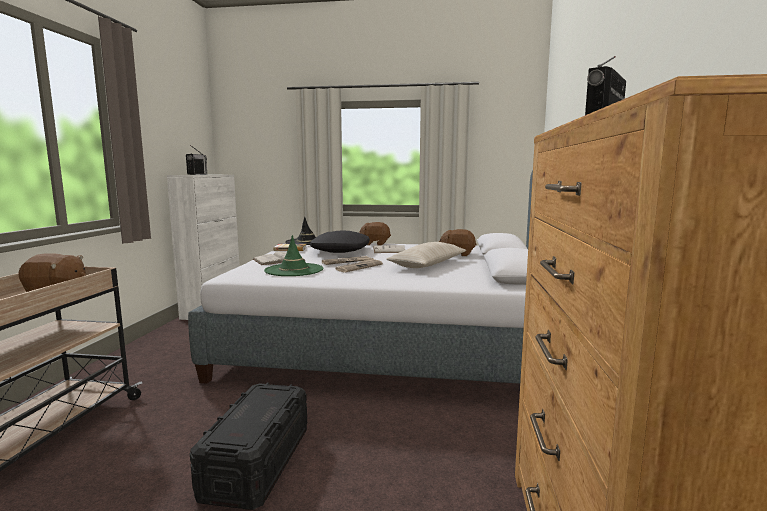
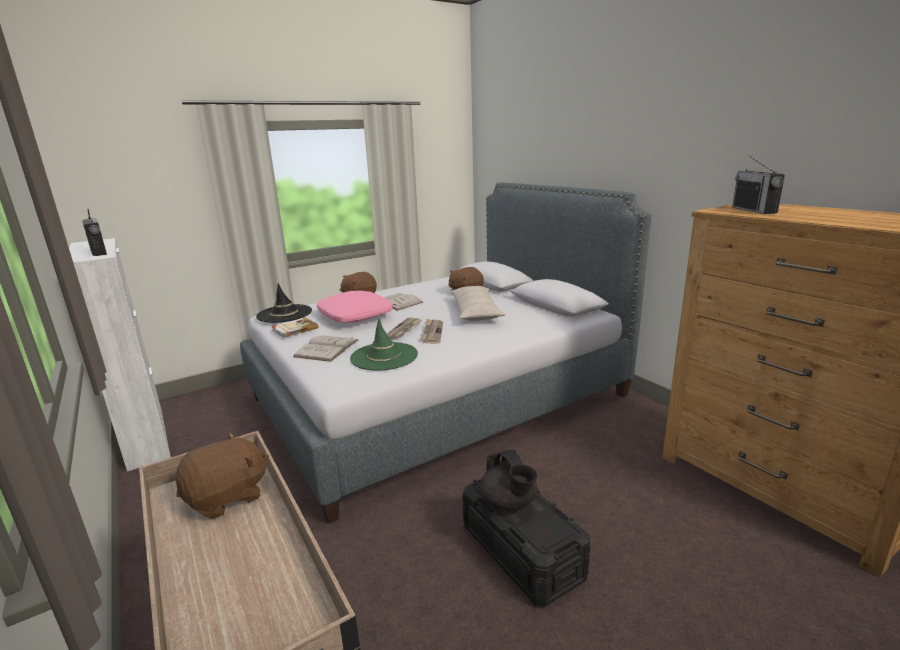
camera: 40 degrees left, 10 degrees up
black pillow [310,231,370,253] -> pink pillow [317,291,393,323]
none -> black teapot [480,450,537,511]

